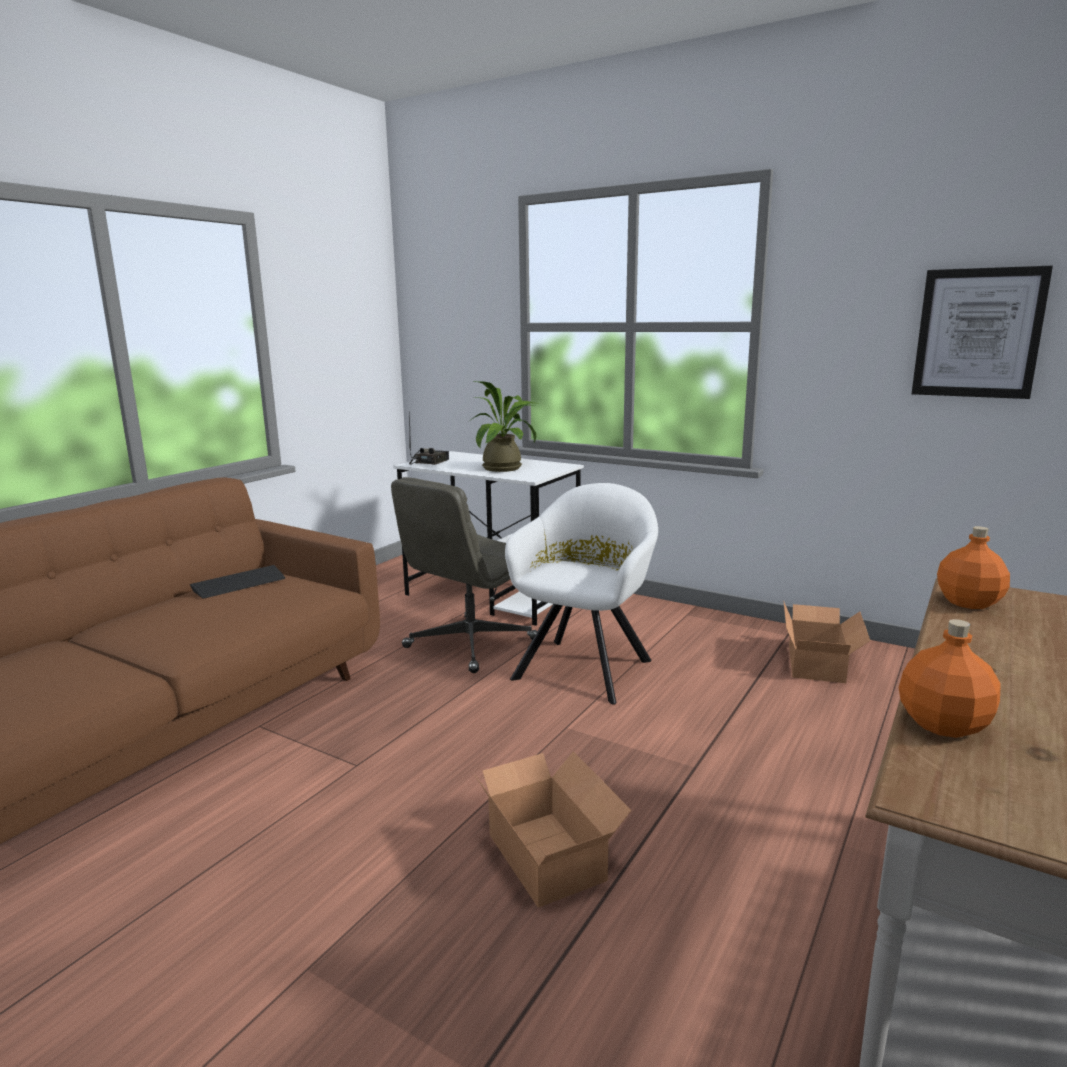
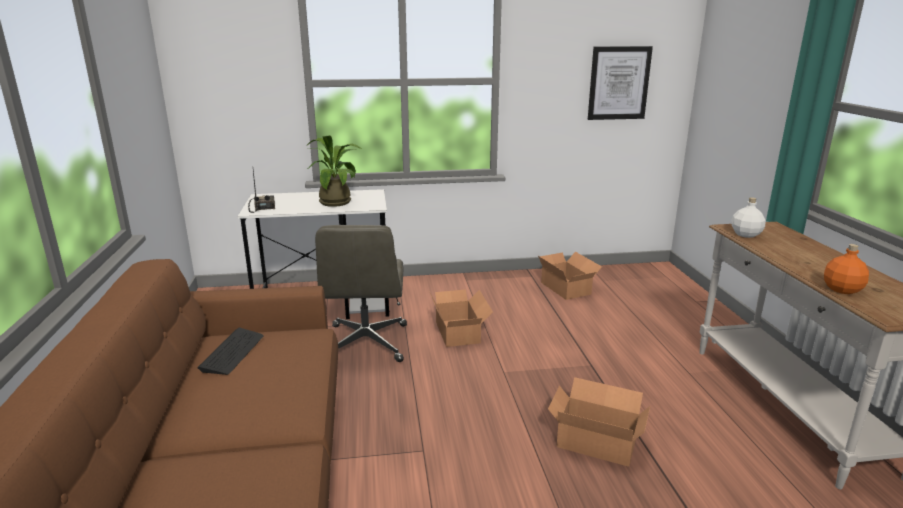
camera: 40 degrees left, 5 degrees up
white armchair [505,483,658,705] -> cardboard box [430,289,493,347]
orange bottle [937,526,1010,609] -> white bottle [731,197,766,238]

